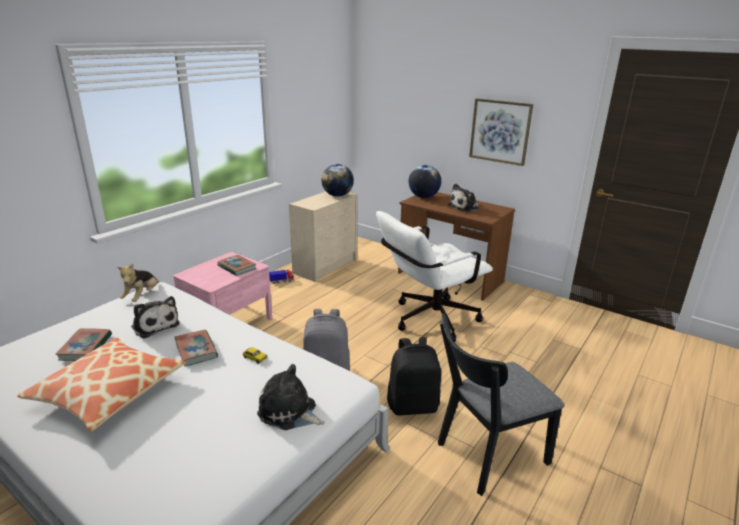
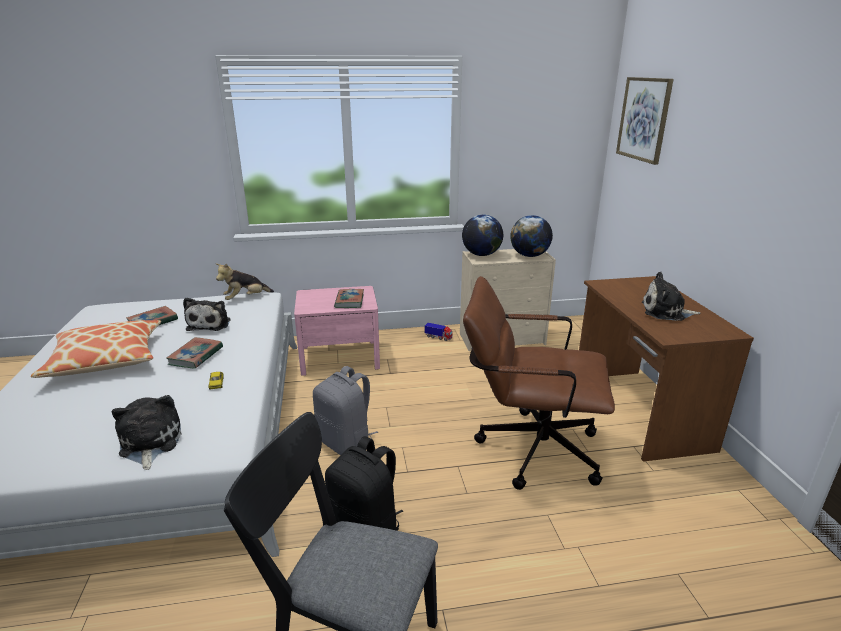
camera: 45 degrees right, 0 degrees up
white office chair [376,211,493,342] -> brown office chair [463,276,615,490]
globe [409,165,441,198] -> globe moved to [462,214,503,256]
picture [469,98,533,166] -> picture moved to [616,77,674,165]

